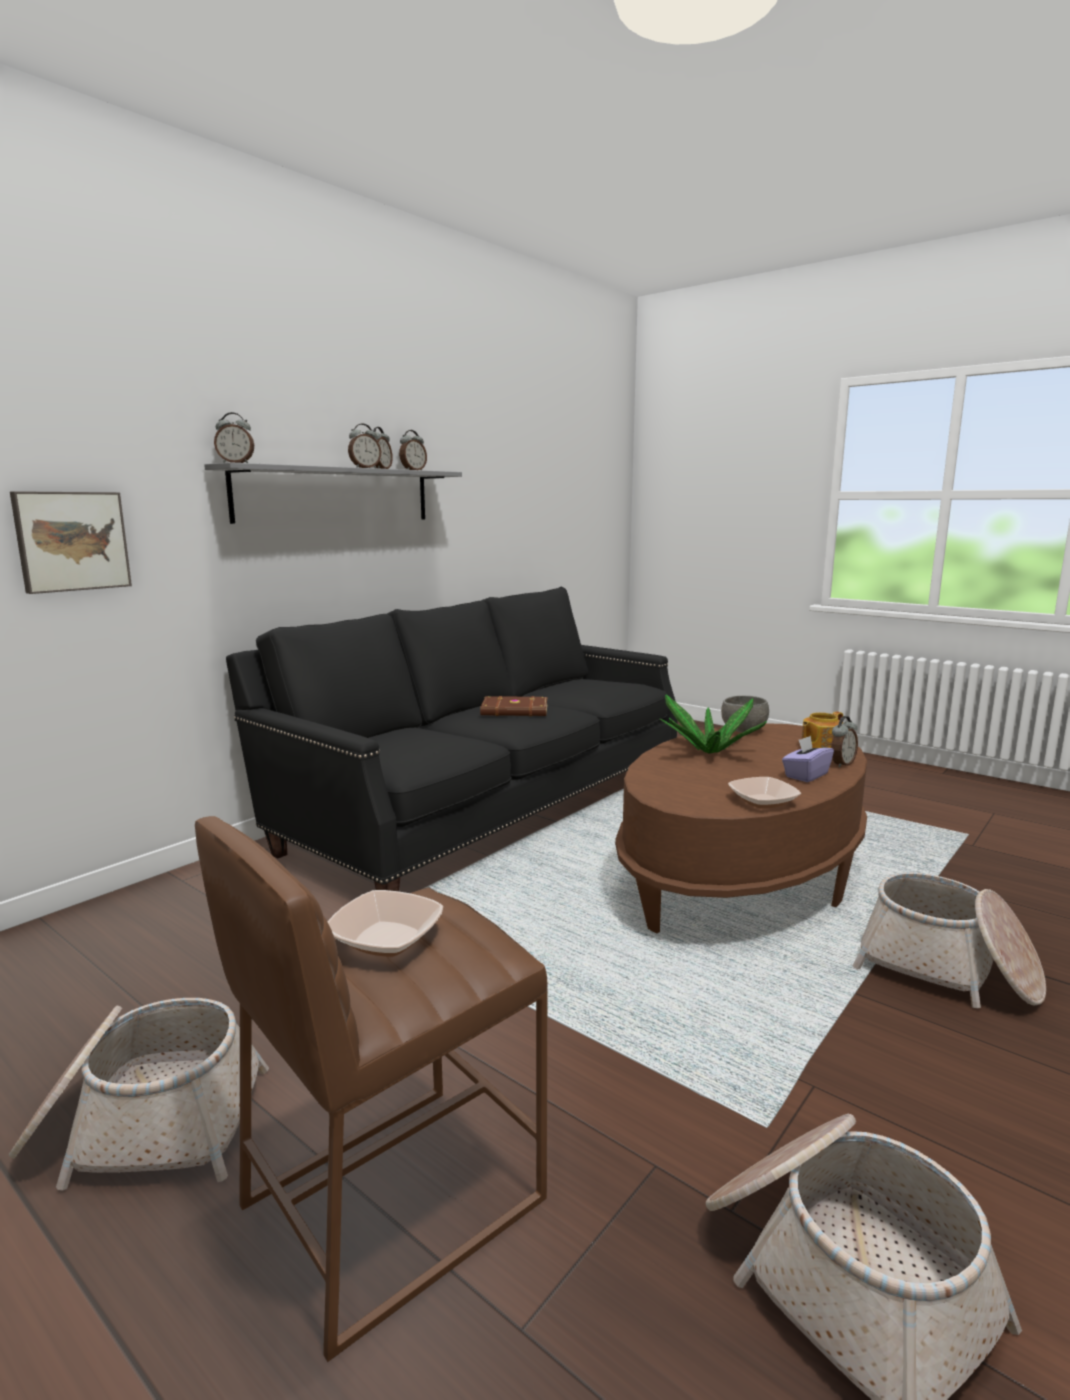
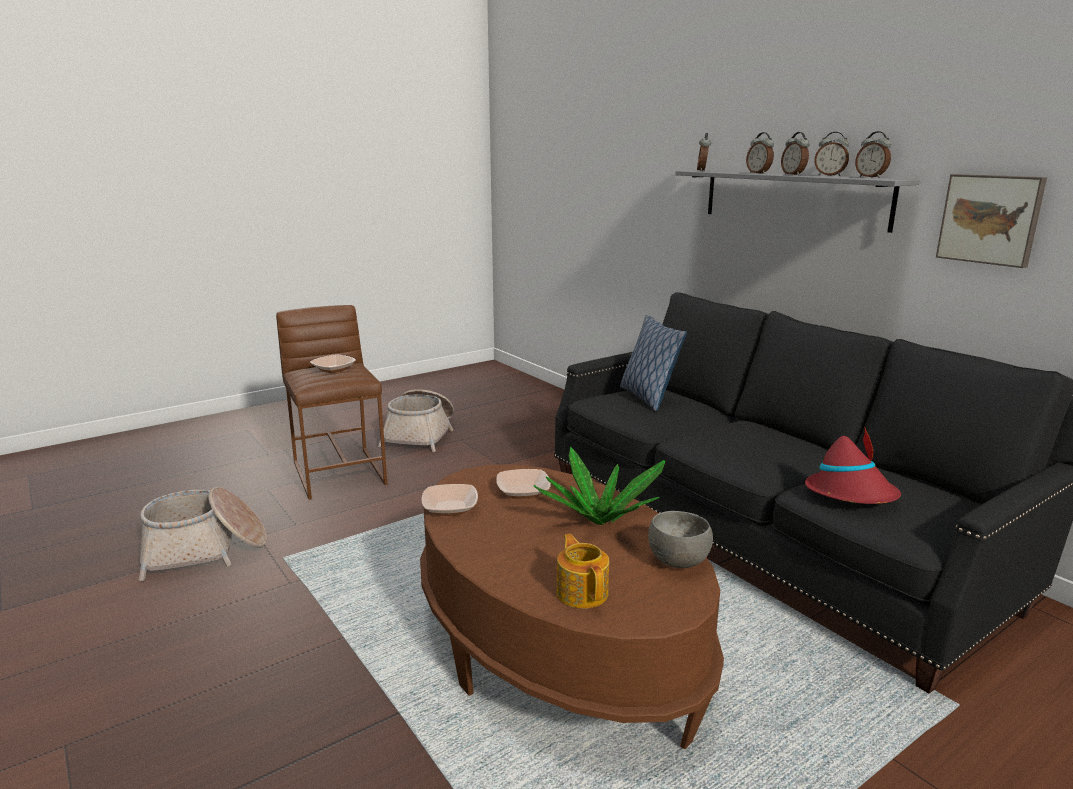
camera: 105 degrees right, 5 degrees up
picture [10,491,132,594] -> picture moved to [936,174,1047,268]
brown book [480,696,547,716] -> none
purple tissue box [782,735,834,782] -> none
alarm clock [831,716,858,768] -> alarm clock moved to [746,132,774,174]
basket [852,872,1046,1008] -> none
none -> bowl [496,469,550,499]
none -> pillow [620,315,687,411]
none -> red hat [805,426,901,504]

